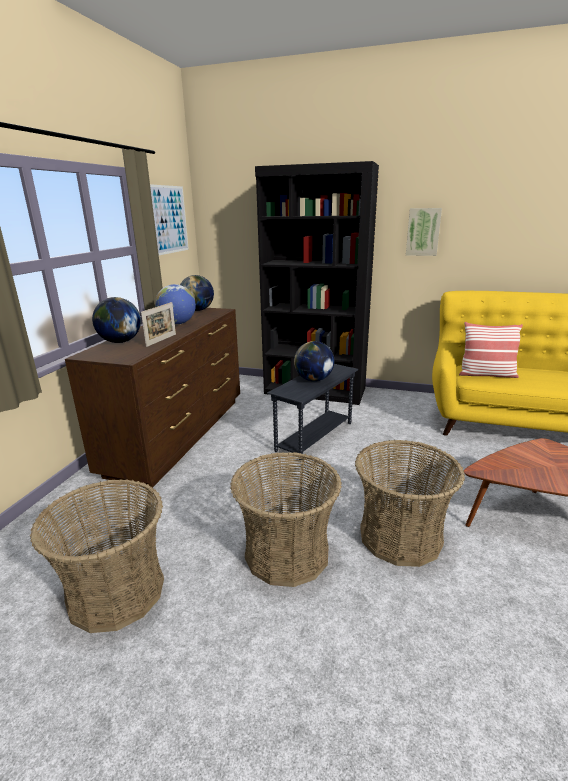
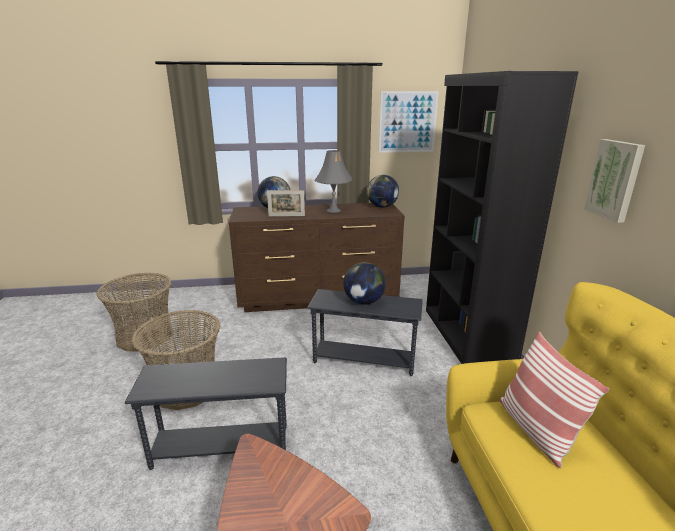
camera: 65 degrees right, 0 degrees up
globe [155,284,196,325] -> grey table lamp [314,150,353,213]
basket [355,440,465,567] -> grey side table [125,357,287,470]

